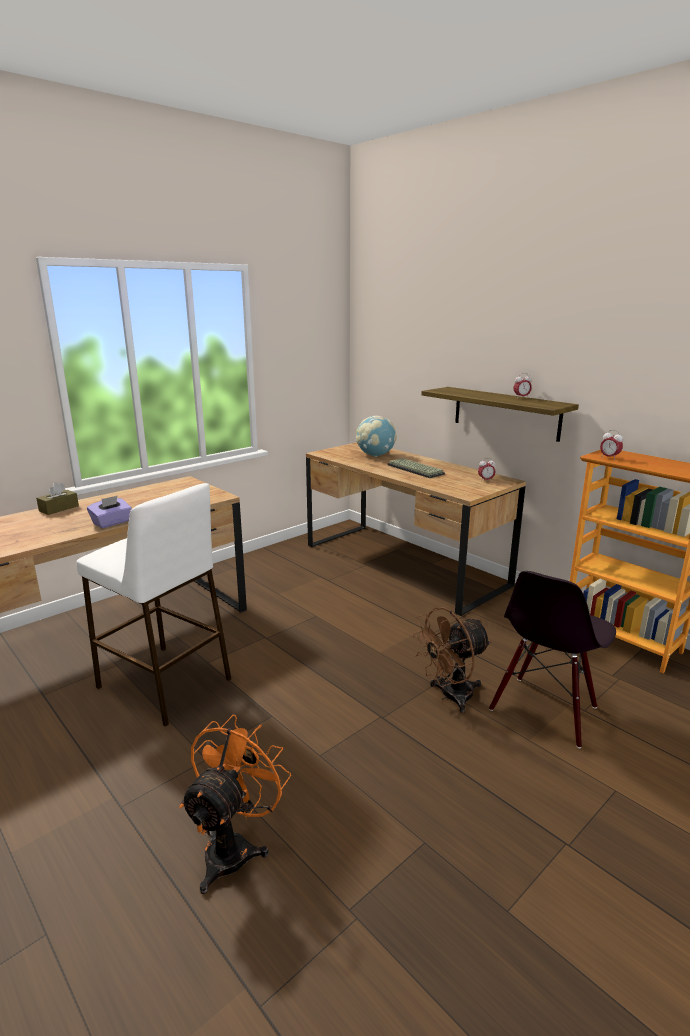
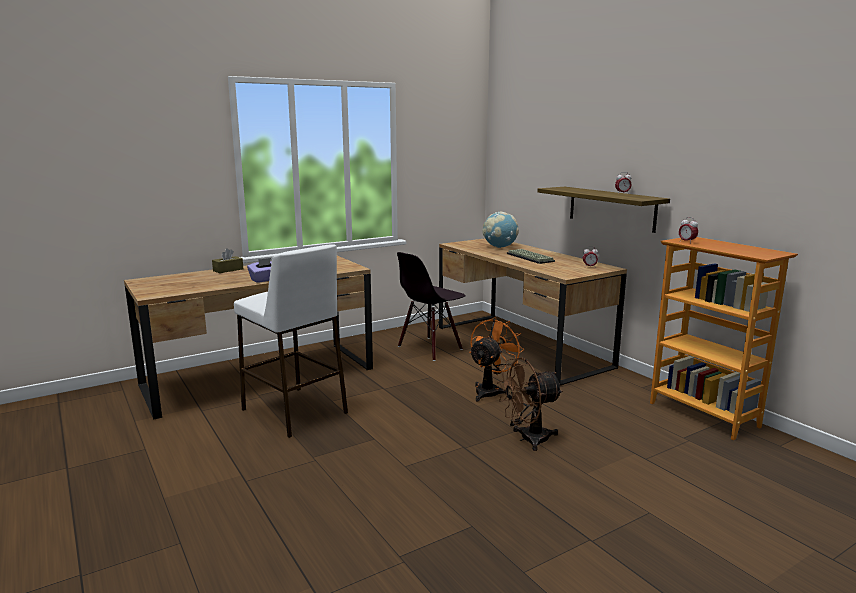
camera: 10 degrees right, 5 degrees down
orange fan [179,715,291,894] -> orange fan moved to [469,317,523,401]
black chair [489,571,616,748] -> black chair moved to [397,252,466,361]

